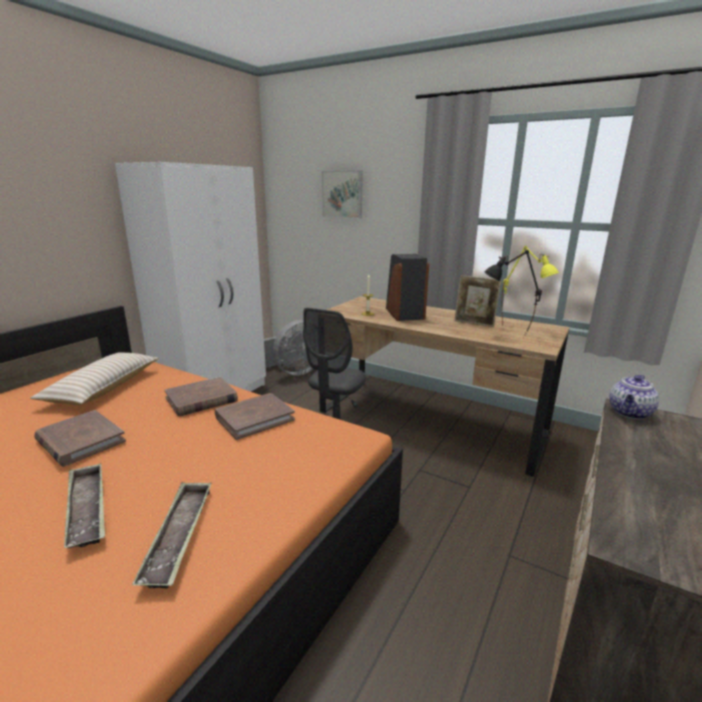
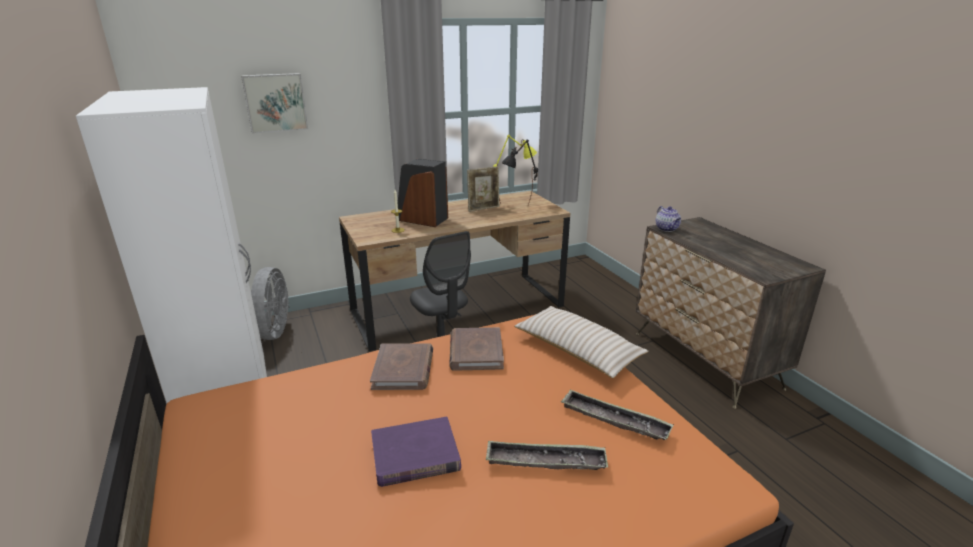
camera: 55 degrees left, 5 degrees up
beige pillow [30,352,159,405] -> beige pillow moved to [514,306,649,378]
brown book [34,410,126,467] -> purple book [371,417,461,487]

